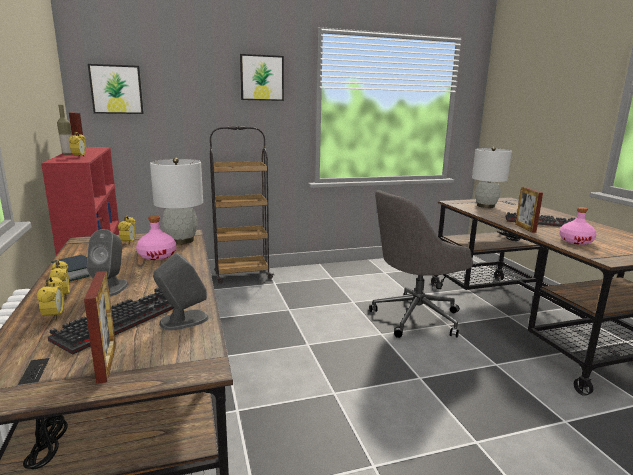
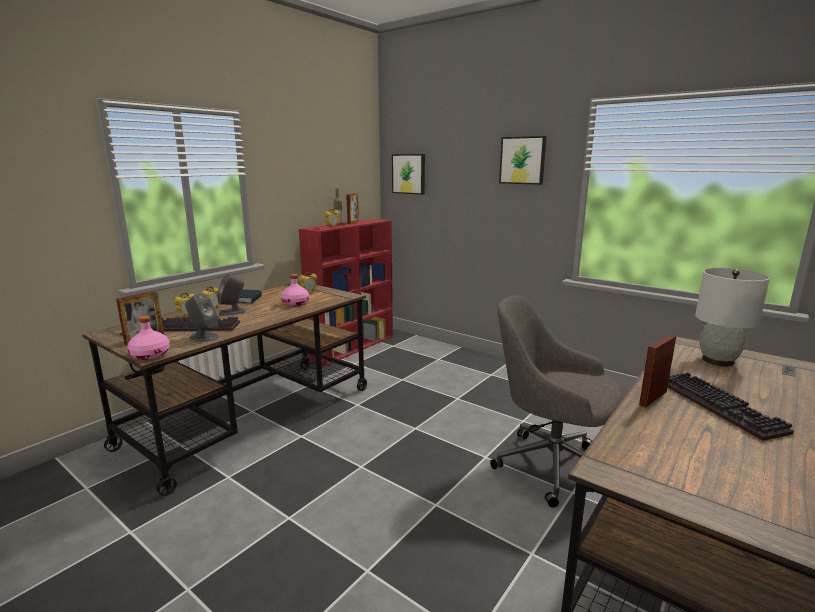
camera: 55 degrees right, 0 degrees up
white table lamp [150,158,203,244] -> none
brown cart [210,126,274,284] -> none
pink bottle [559,207,597,245] -> pink bottle moved to [127,315,170,360]

